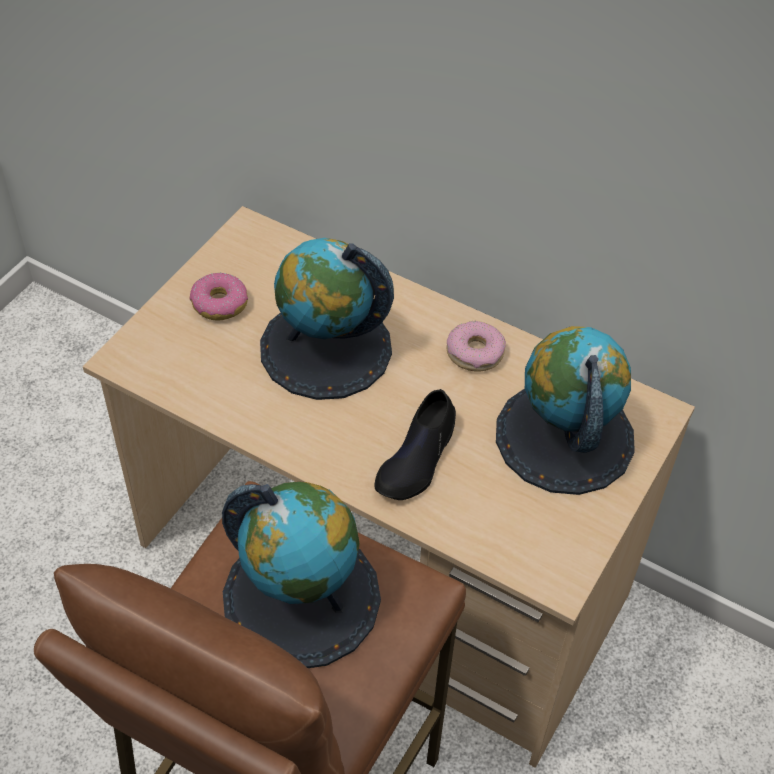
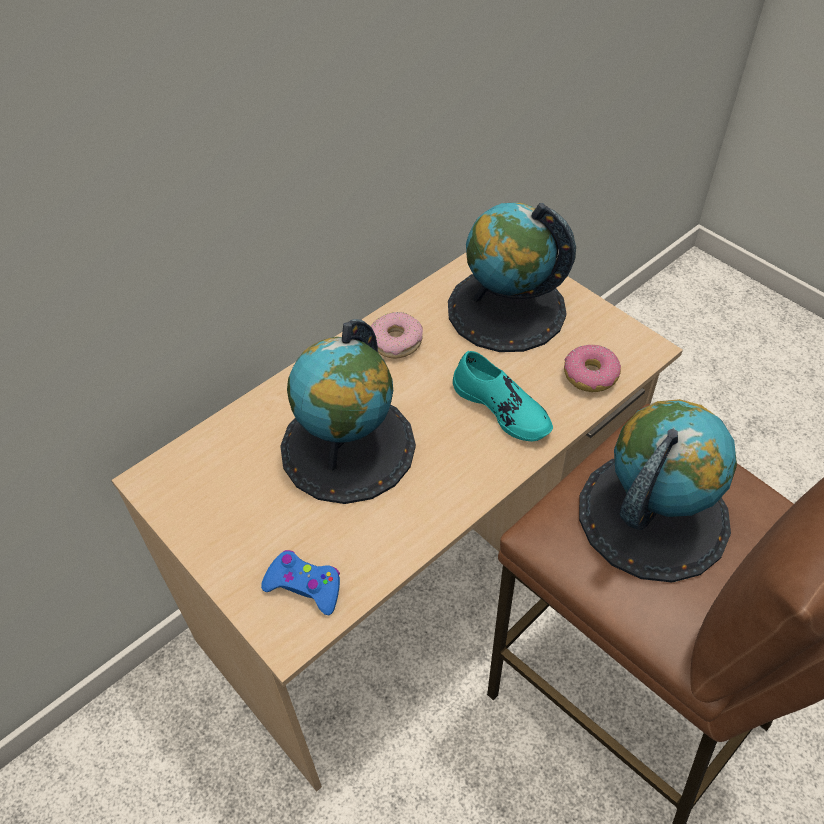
camera: 70 degrees left, 0 degrees up
donut [190,273,248,321] -> donut moved to [564,345,621,392]
black shoe [374,389,456,500] -> turquoise shoe [453,351,553,441]
none -> blue game controller [261,550,340,615]

